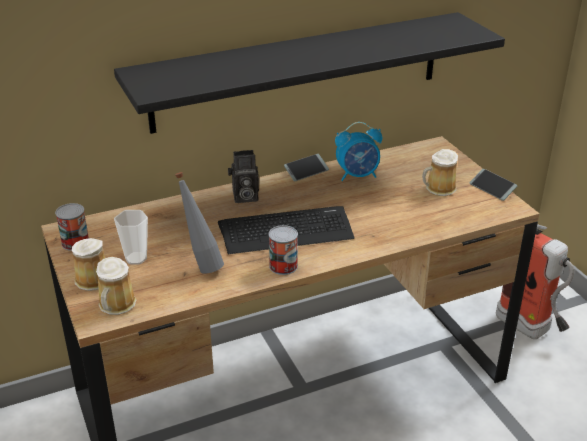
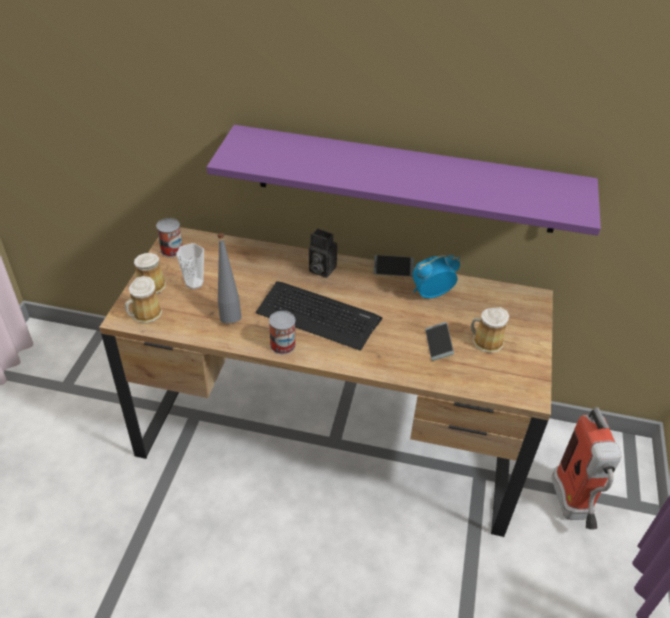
camera: 35 degrees right, 10 degrees up
black shelf [114,12,505,134] -> purple shelf [207,125,601,236]
alarm clock [335,122,382,181] -> alarm clock turned 135 degrees clockwise [413,255,460,298]
phone [469,169,517,201] -> phone moved to [425,322,454,361]

